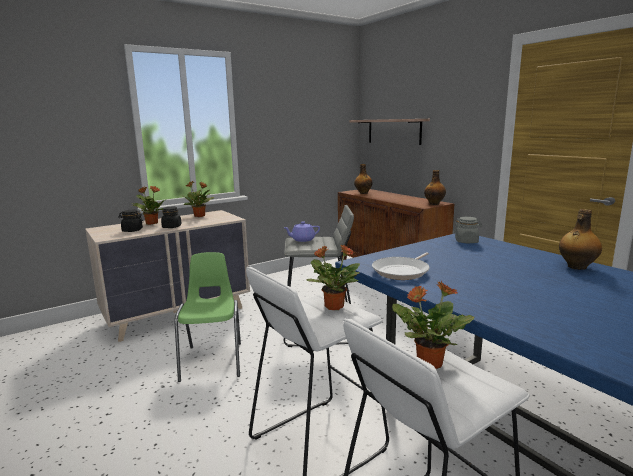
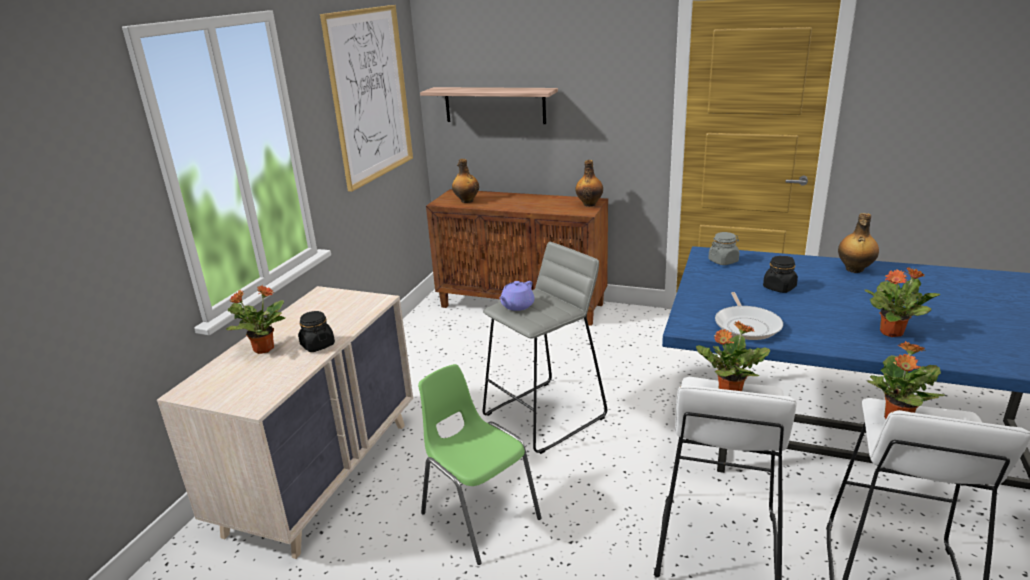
camera: 35 degrees left, 10 degrees up
black jar [118,210,143,232] -> black jar moved to [763,256,798,293]
potted plant [181,181,215,217] -> potted plant moved to [865,267,940,337]
none -> picture [320,5,413,192]

